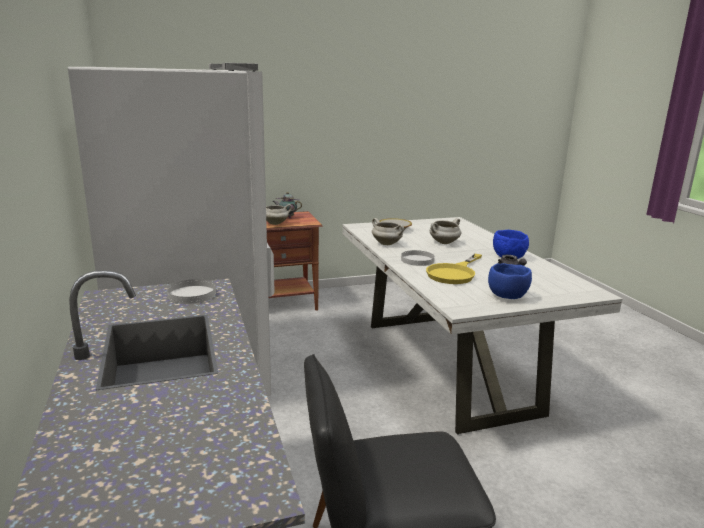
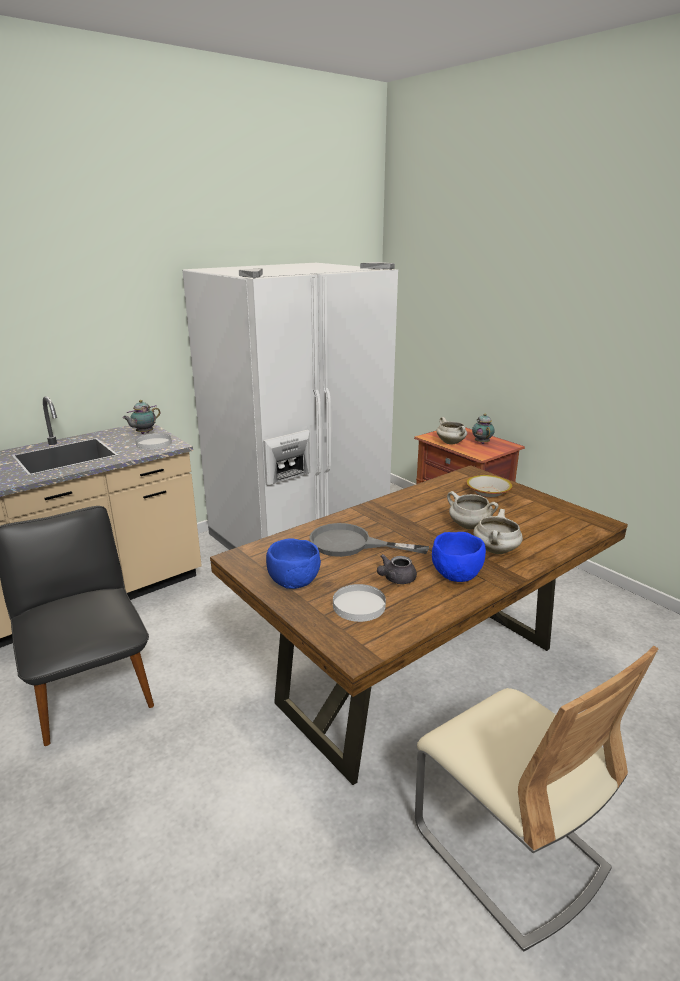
camera: 70 degrees right, 5 degrees up
white dining table [343,217,622,435] -> brown dining table [210,465,628,785]
white cooking pot [372,218,404,245] -> white cooking pot moved to [473,509,523,554]
white plate [401,250,435,266] -> white plate moved to [333,584,386,622]
yellow frying pan [426,254,482,284] -> grey frying pan [309,523,429,557]
none -> teapot [122,400,160,434]
none -> beige chair [415,646,659,951]

